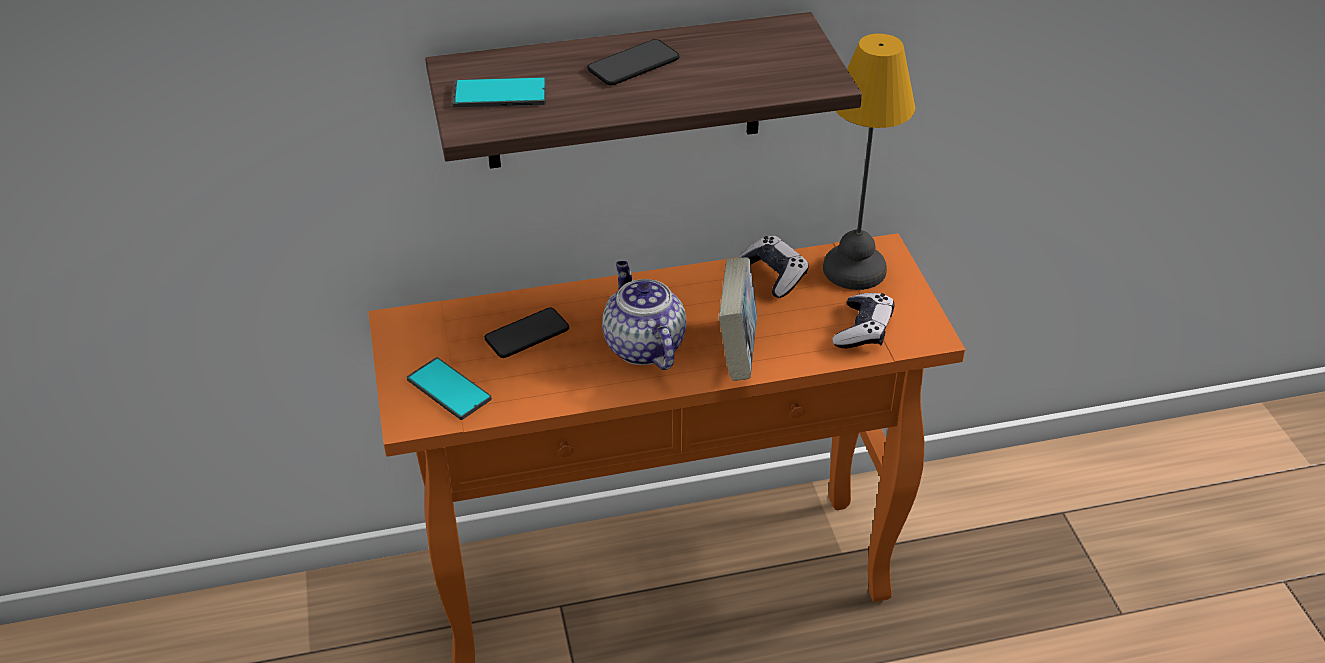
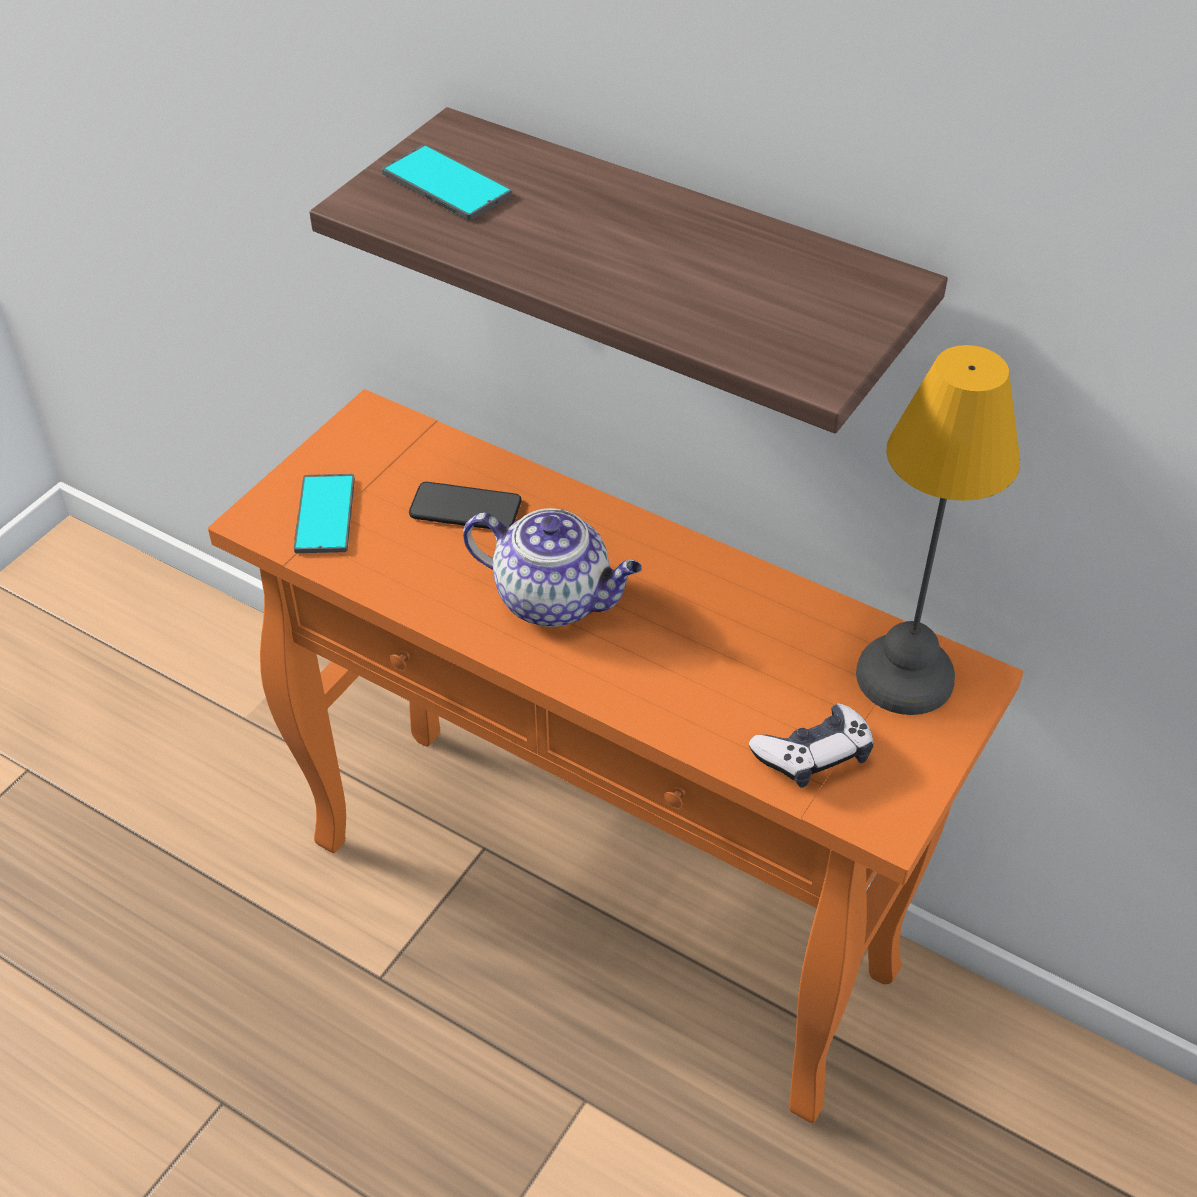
camera: 45 degrees right, 5 degrees up
phone [587,39,680,86] -> none
teapot [602,261,686,370] -> teapot turned 90 degrees clockwise [463,508,642,627]
book [719,257,757,381] -> none
game controller [737,236,809,298] -> none

